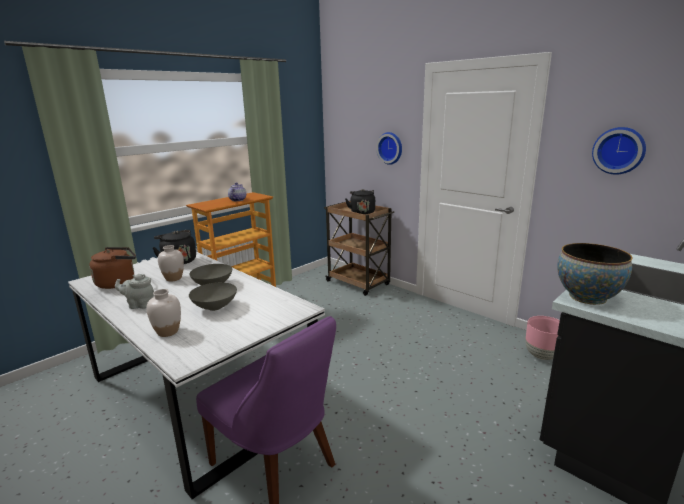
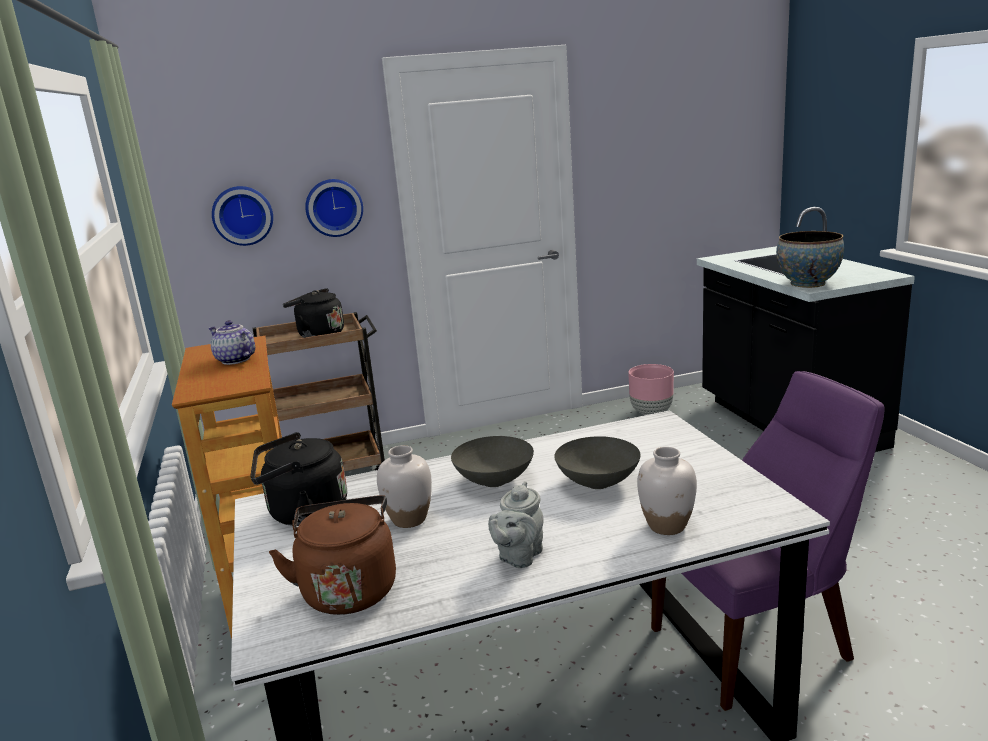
camera: 60 degrees left, 0 degrees up
wall clock [592,127,646,175] -> wall clock moved to [212,186,273,246]

